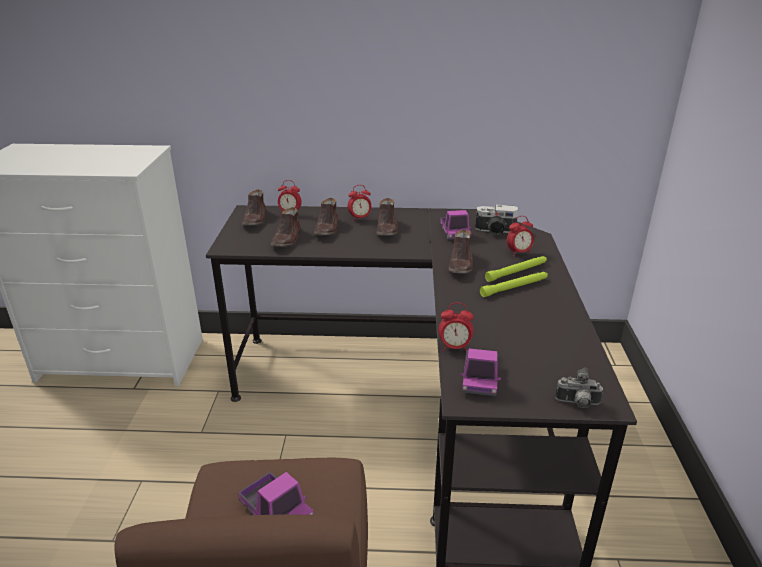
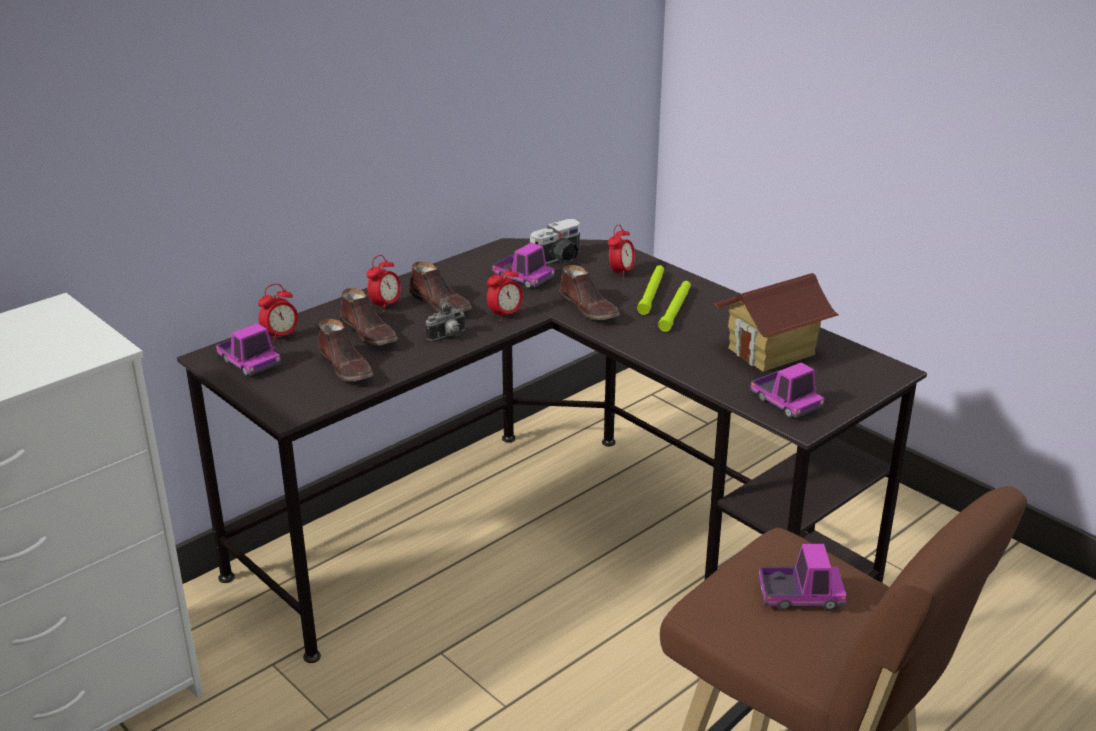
camera: 45 degrees left, 0 degrees up
brown shoe [242,189,267,226] -> toy truck [216,323,281,376]
alarm clock [438,303,474,351] -> alarm clock moved to [487,264,523,321]
camera [555,368,603,408] -> camera moved to [426,299,466,341]
none -> toy house [714,273,839,372]

